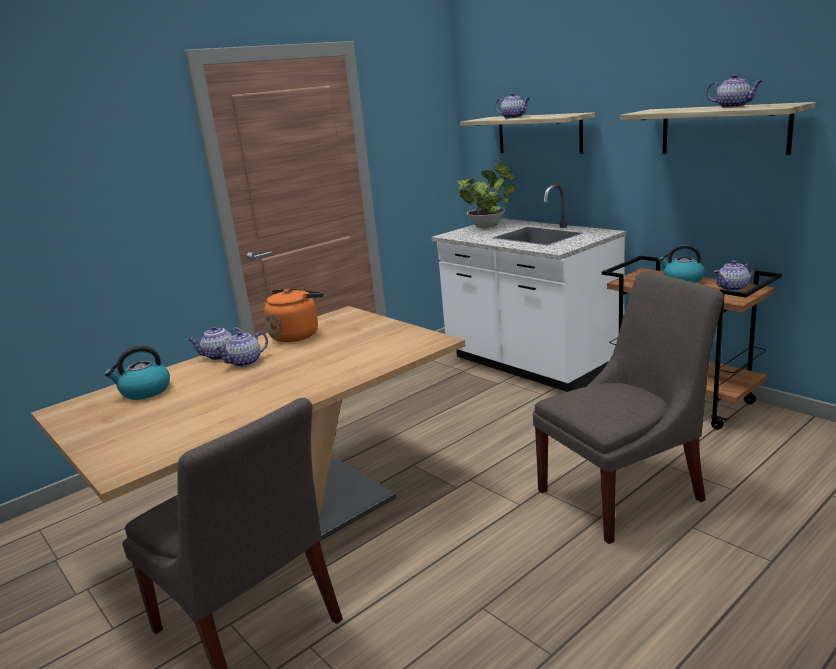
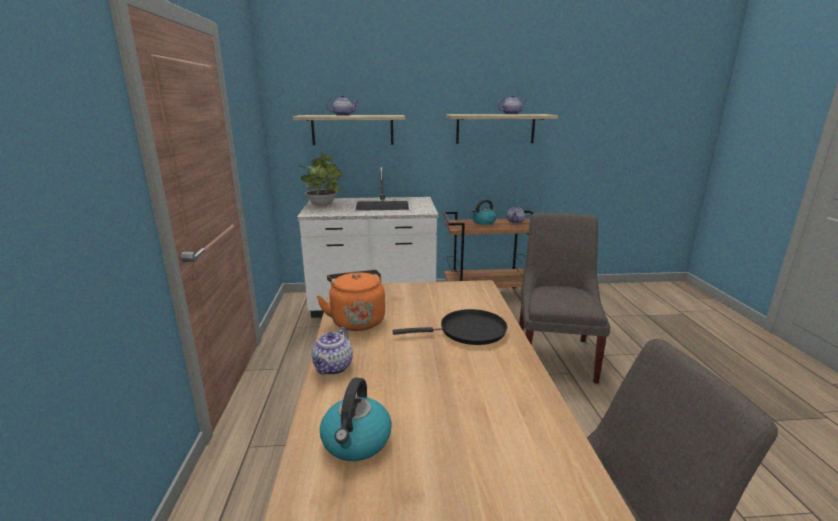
camera: 55 degrees left, 0 degrees up
teapot [214,331,268,367] -> none
none -> black frying pan [393,309,507,345]

